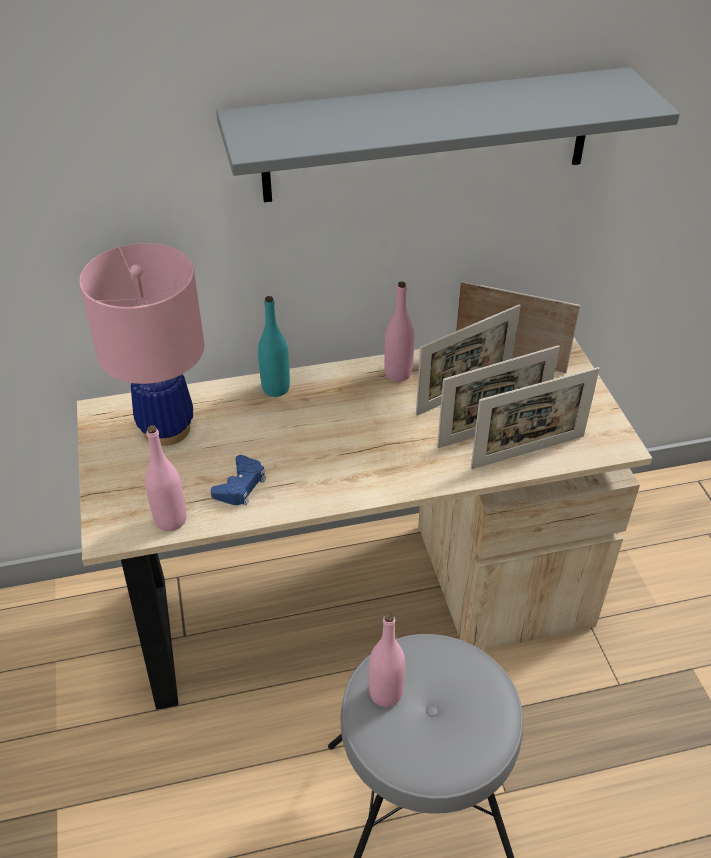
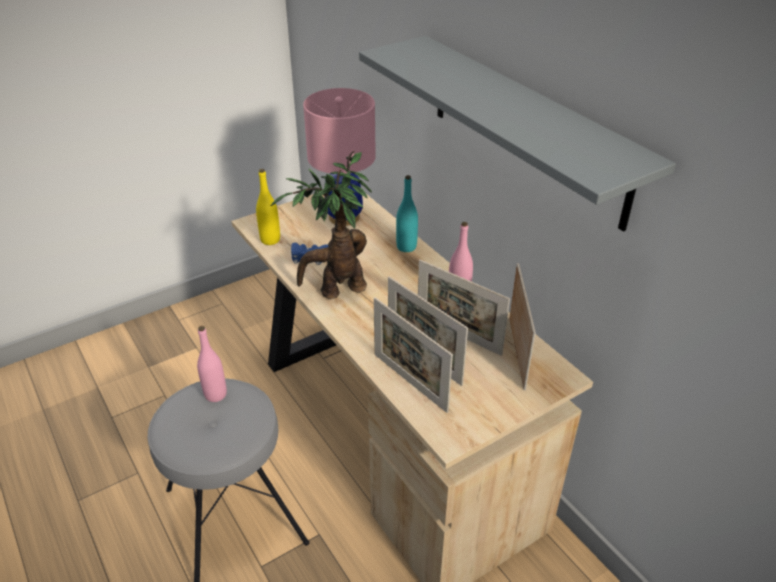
camera: 70 degrees right, 5 degrees down
pink bottle [145,425,186,531] -> yellow bottle [256,169,280,245]
none -> potted plant [271,151,372,299]

